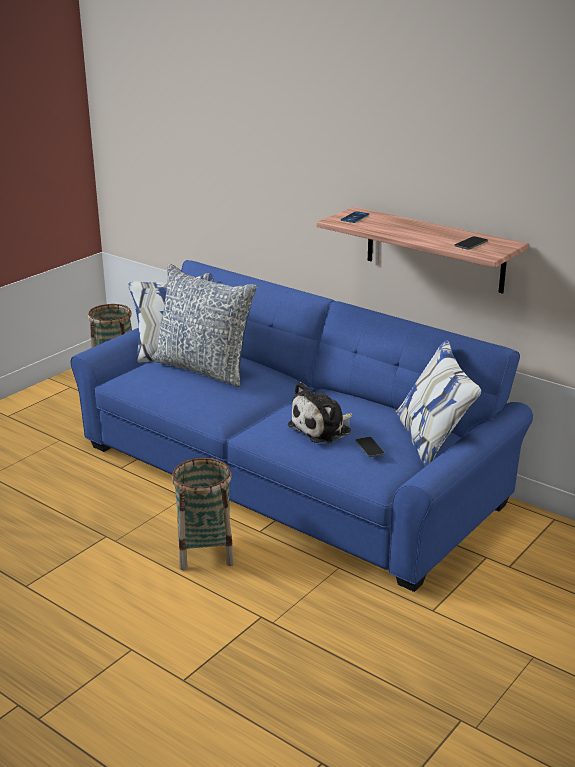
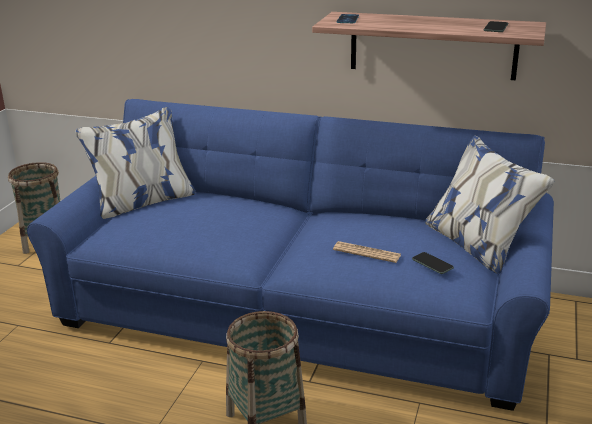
camera: 20 degrees left, 0 degrees up
pillow [151,263,258,387] -> none
plush toy [287,382,353,443] -> newspaper [333,241,401,263]

